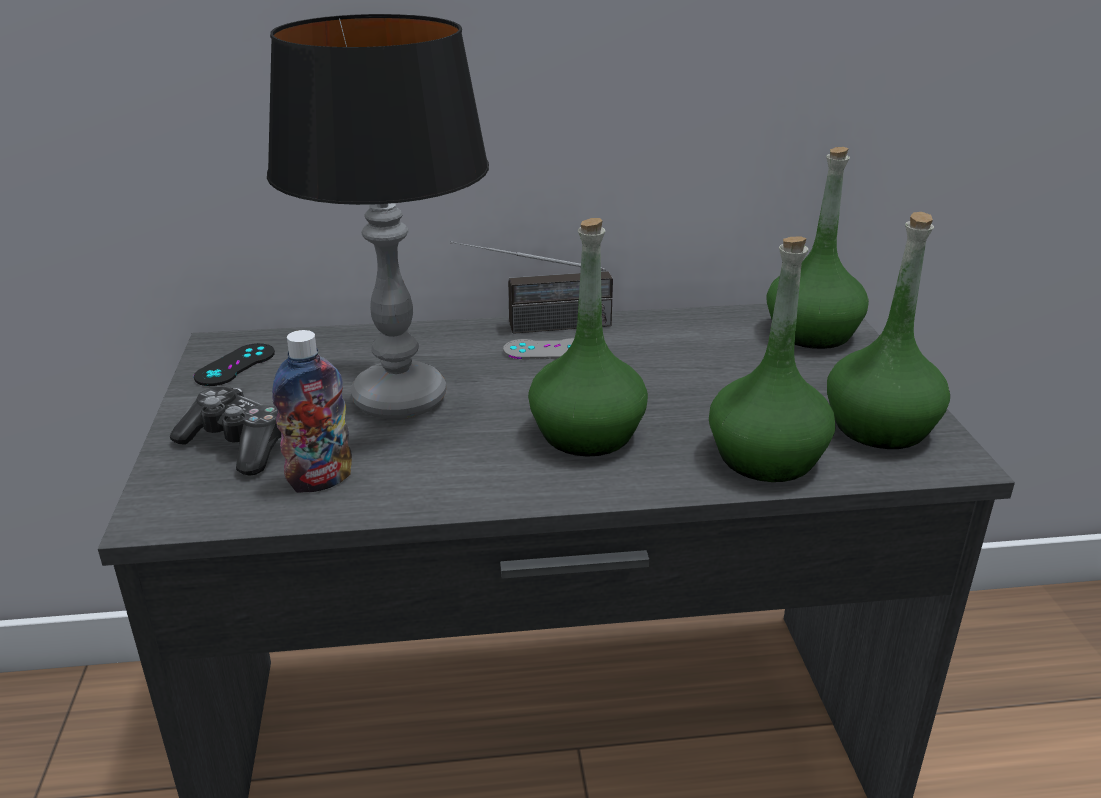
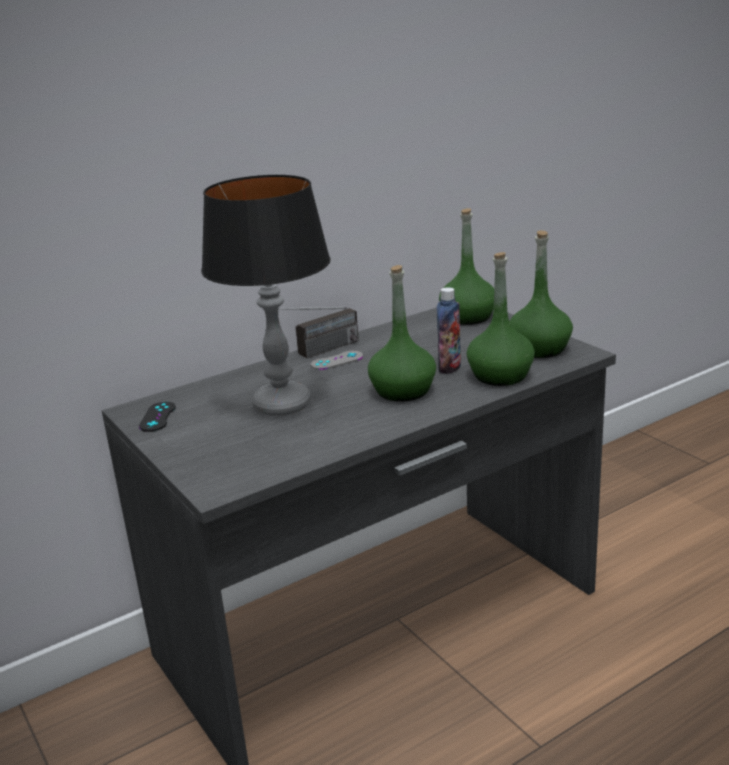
camera: 25 degrees left, 5 degrees down
game controller [170,387,281,476] -> none
bottle [272,330,352,493] -> bottle moved to [437,287,461,374]

